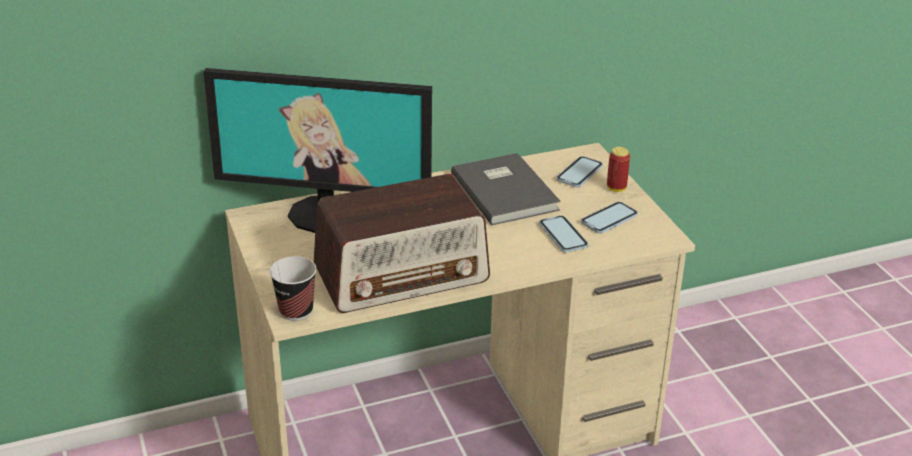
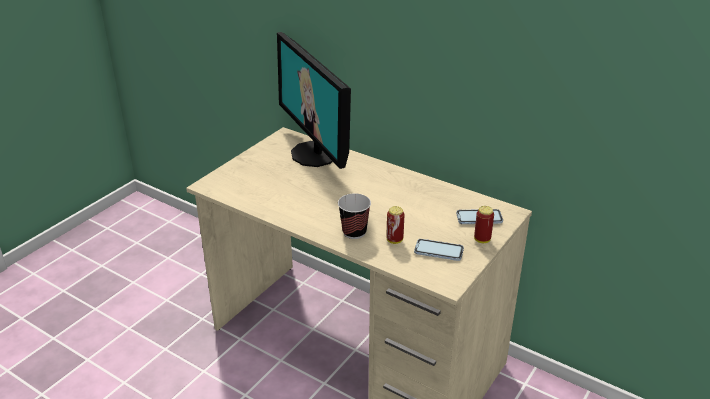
camera: 55 degrees right, 0 degrees up
cup [269,256,316,321] -> cup moved to [338,193,371,239]
radio [314,174,490,313] -> none
grey book [451,153,561,226] -> none
phone [539,215,588,253] -> can [387,206,404,244]

